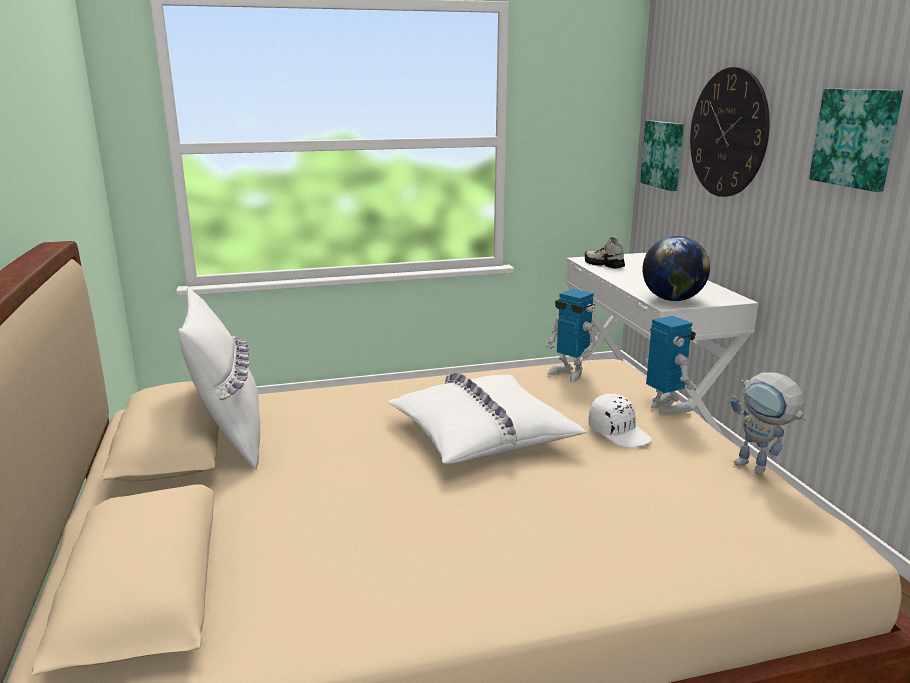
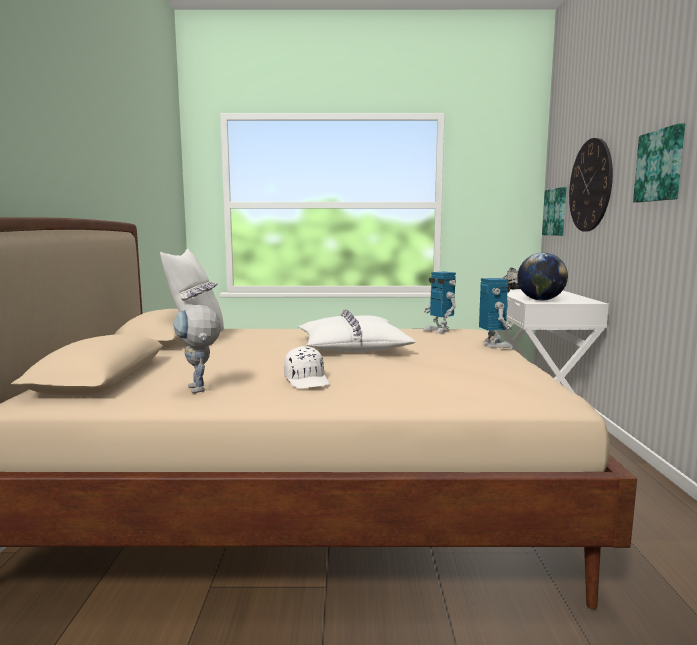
camera: 15 degrees right, 10 degrees down
white cap [588,394,652,448] -> white cap moved to [284,346,330,389]
toy robot [730,372,807,475] -> toy robot moved to [173,305,220,393]

